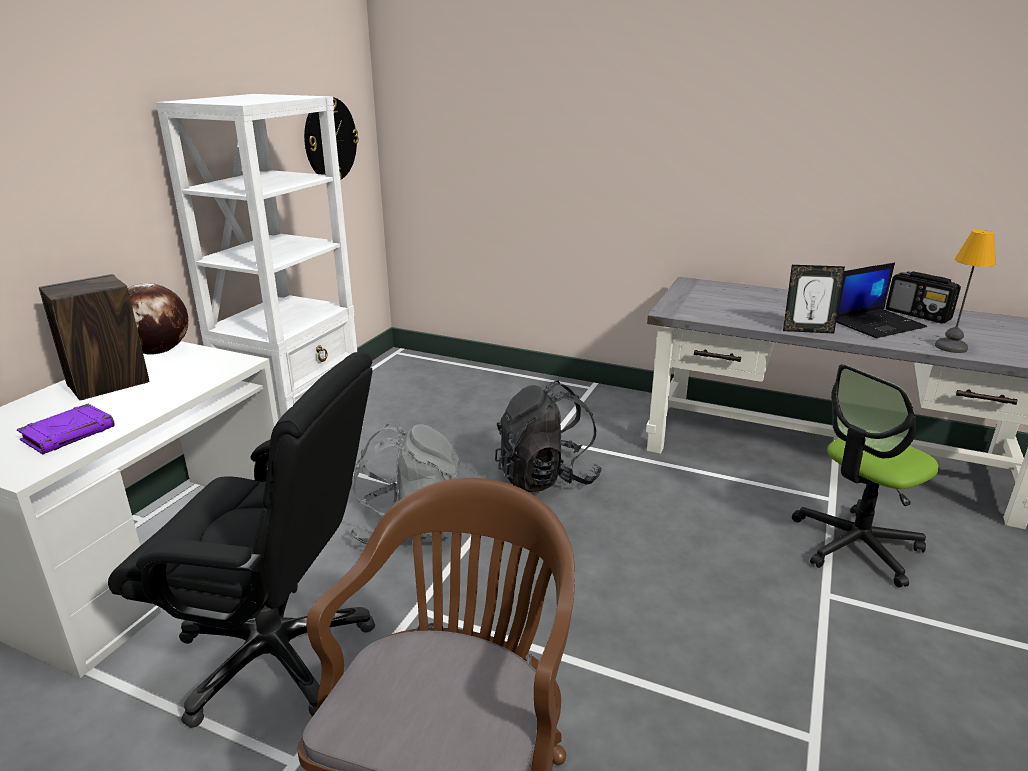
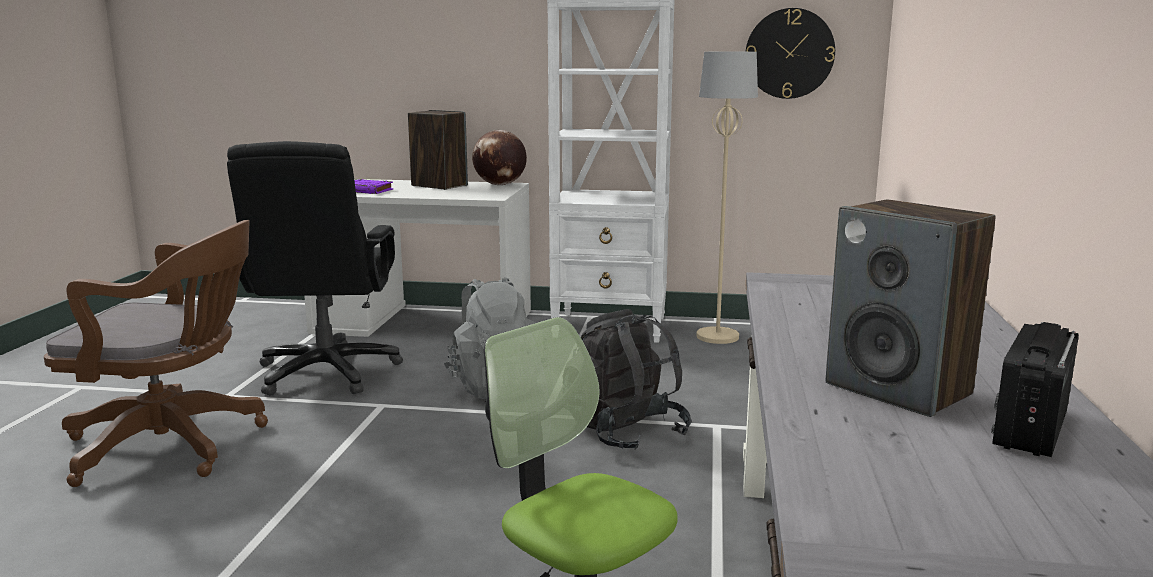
camera: 75 degrees right, 10 degrees down
picture frame [783,265,845,333] -> none
laptop [836,263,927,338] -> speaker [826,200,995,417]
table lamp [935,230,996,353] -> none
none -> beige floor lamp [696,52,758,344]

